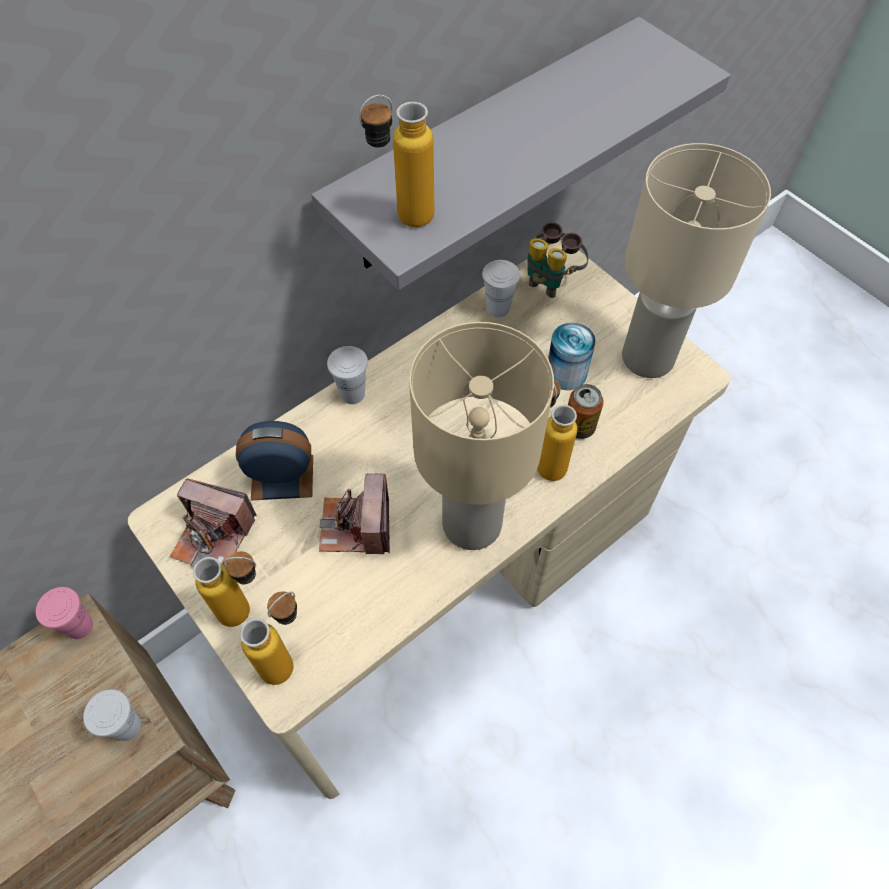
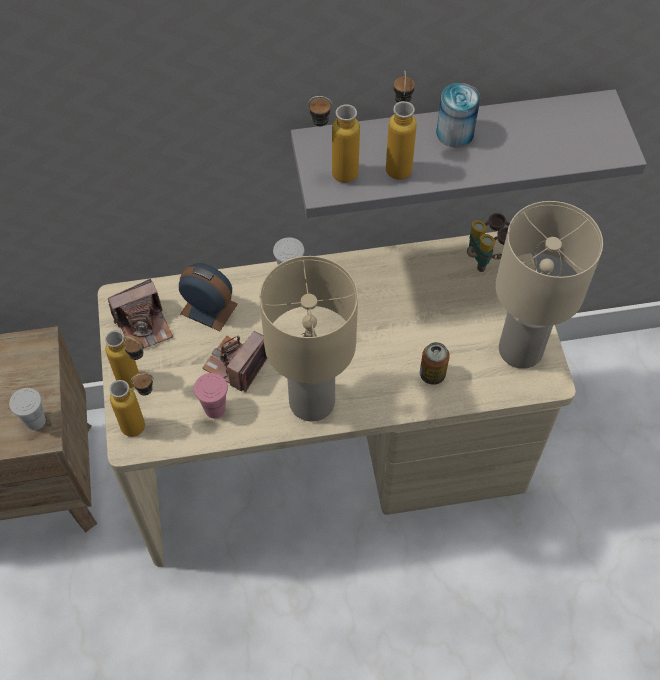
camera: 30 degrees right, 0 degrees up
pink cup [36,587,93,639] -> pink cup moved to [194,373,228,418]
camera [170,478,257,566] -> camera turned 75 degrees counterclockwise [108,279,173,349]
white cup [482,260,520,317] -> none
bottle [537,379,577,481] -> bottle moved to [386,71,417,180]
can [548,322,595,390] -> can moved to [436,83,480,147]

